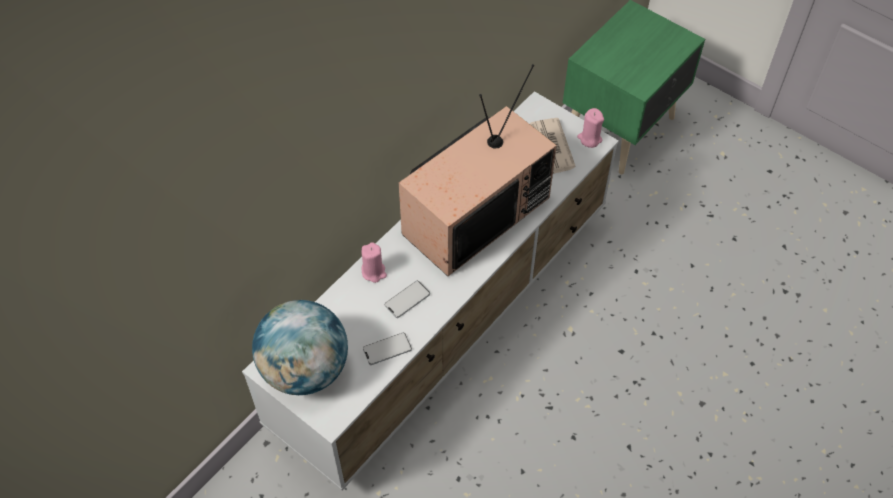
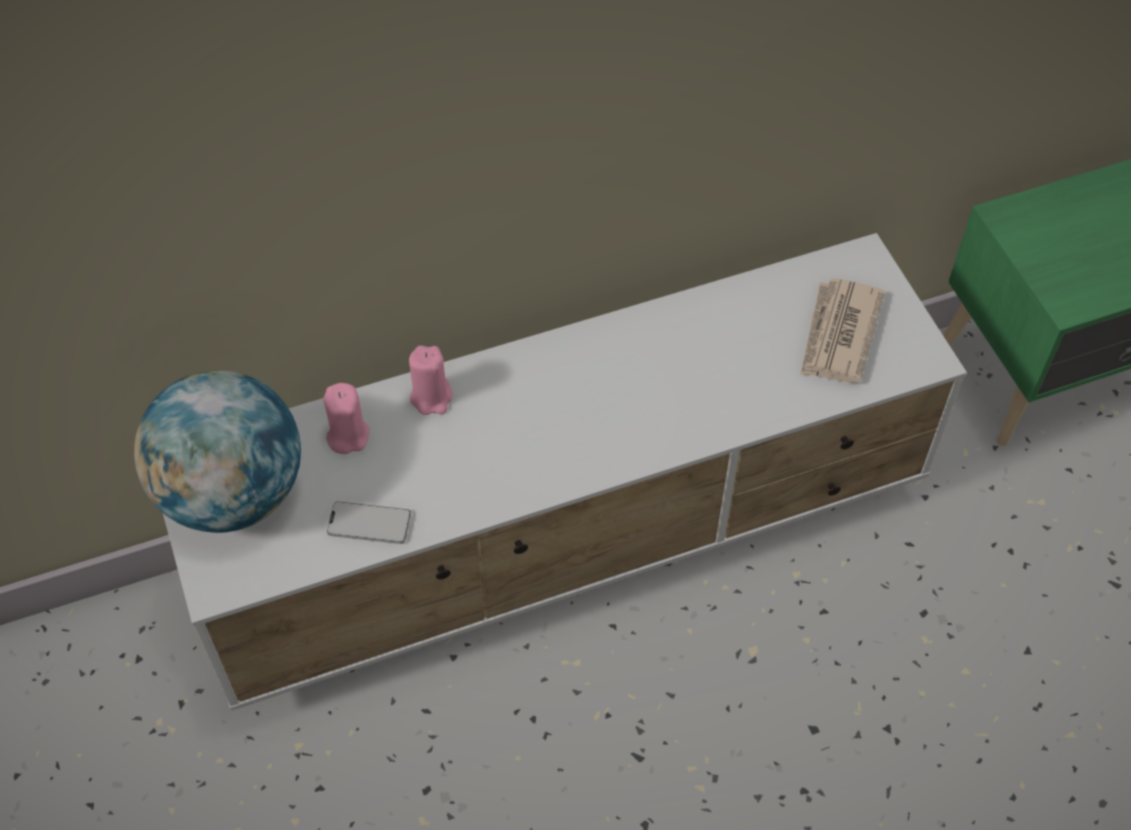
camera: 30 degrees right, 0 degrees up
phone [384,280,430,318] -> none
television [399,64,557,276] -> none
pink candle [577,108,604,148] -> pink candle moved to [323,383,370,454]

